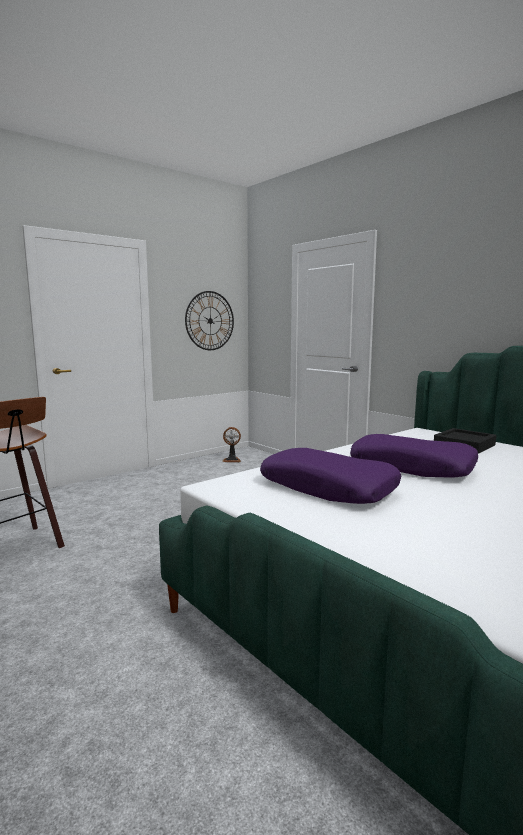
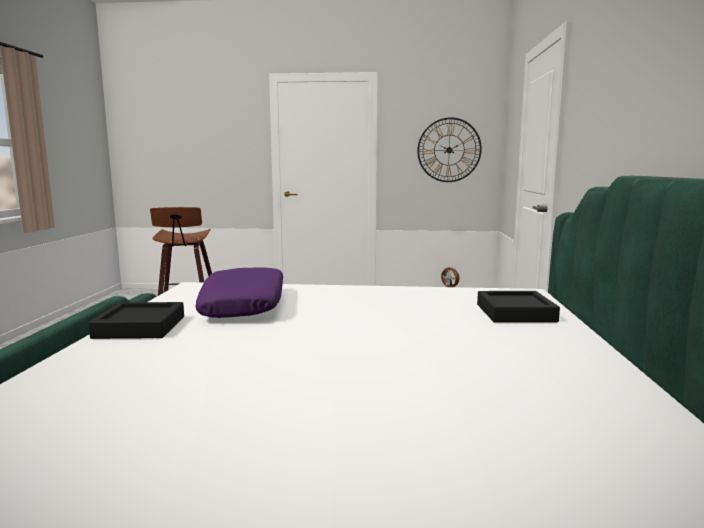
camera: 45 degrees right, 0 degrees up
purple pillow [350,434,478,477] -> none
none -> black tray [88,302,184,339]

